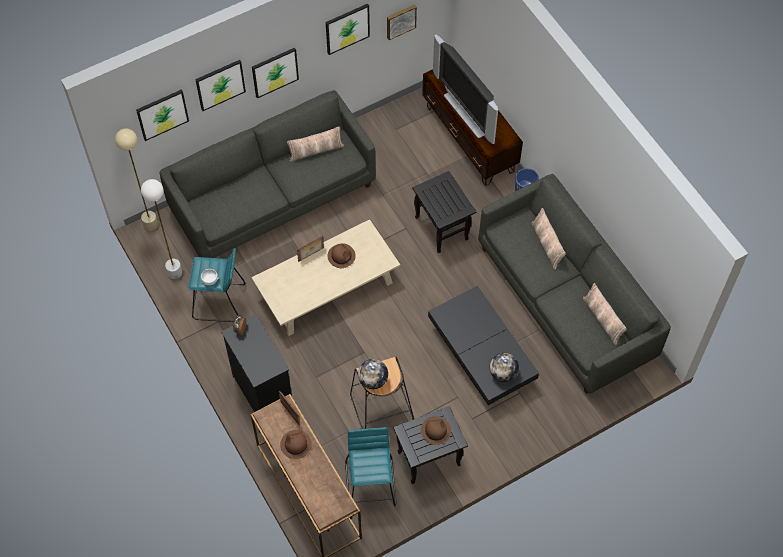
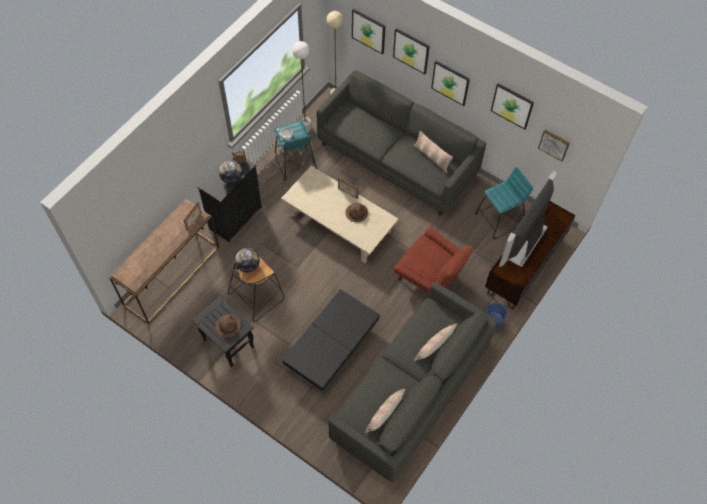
camera: 65 degrees right, 0 degrees up
brown hat [280,430,312,459] -> none
turquoise stool [345,427,396,506] -> turquoise stool moved to [475,167,533,239]
black side table [412,171,476,253] -> red armchair [394,227,473,294]
globe [490,353,519,382] -> globe moved to [219,160,243,184]

